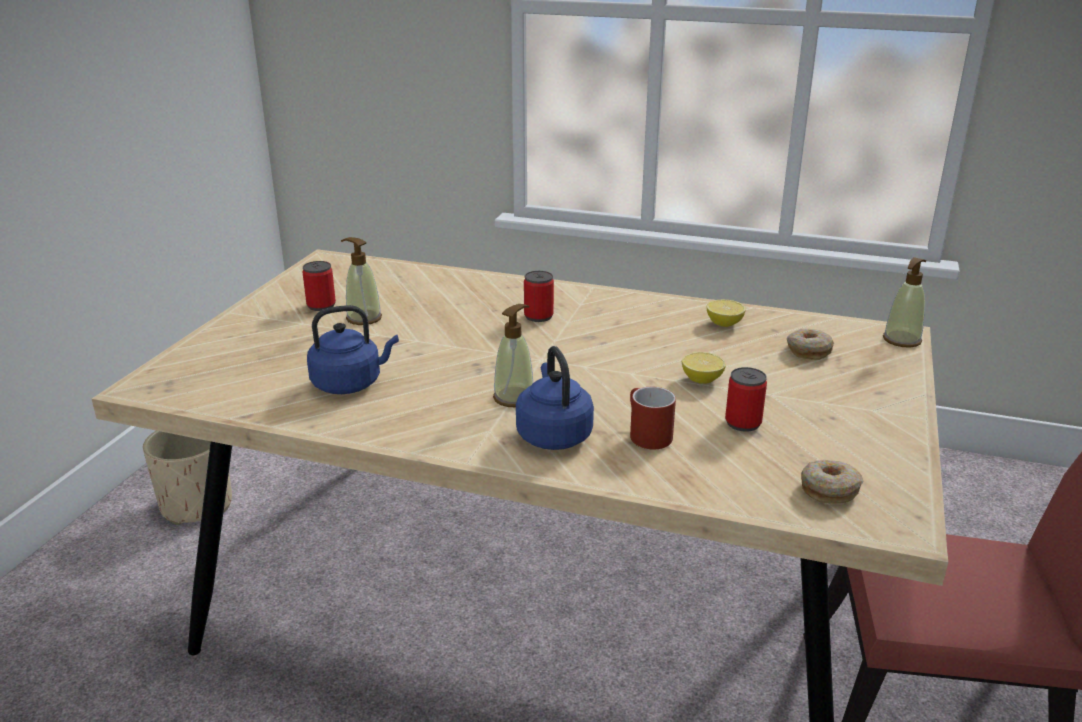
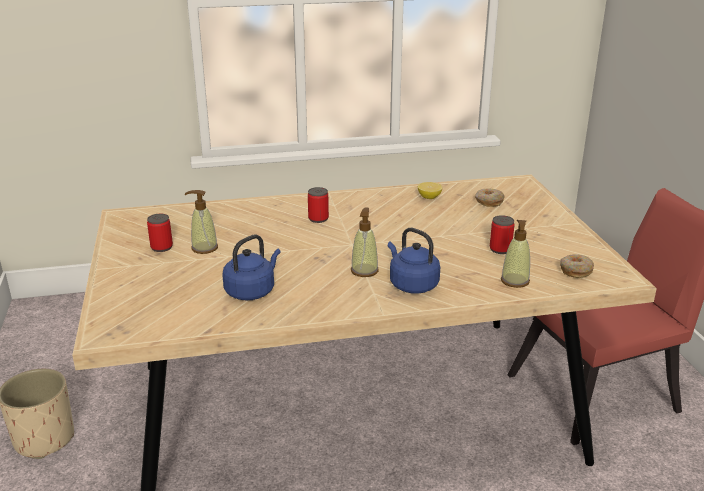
camera: 30 degrees left, 0 degrees up
red mug [630,387,676,449] -> none
lemon [682,352,726,384] -> none
soap dispenser [883,257,926,348] -> soap dispenser moved to [501,220,530,288]

